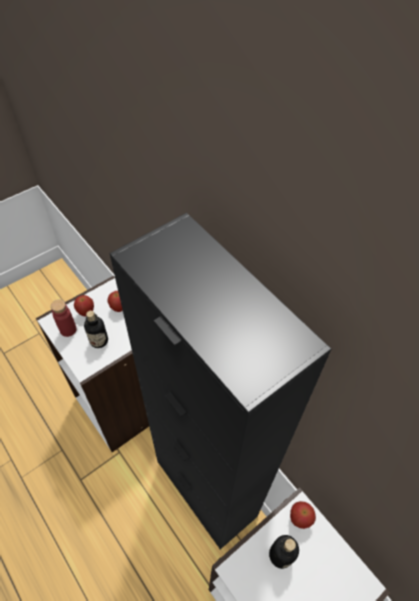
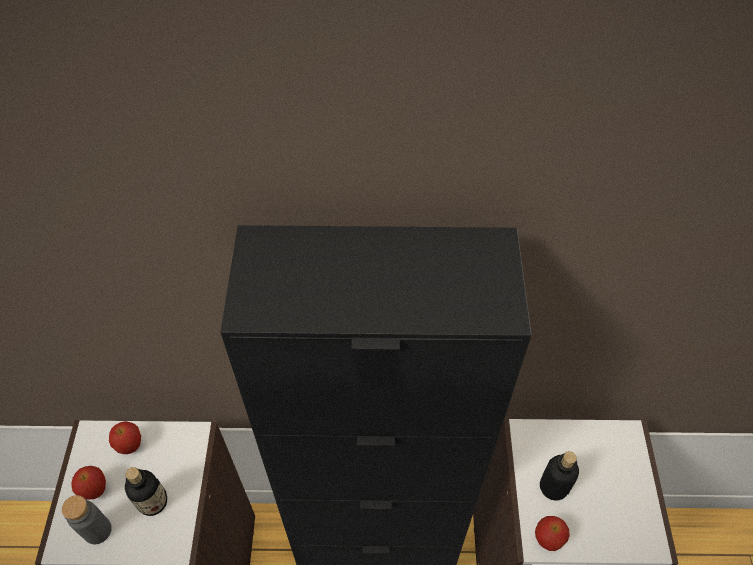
camera: 50 degrees left, 0 degrees up
red bottle [51,299,77,337] -> grey bottle [62,495,112,544]
apple [290,501,316,529] -> apple moved to [535,516,570,551]

